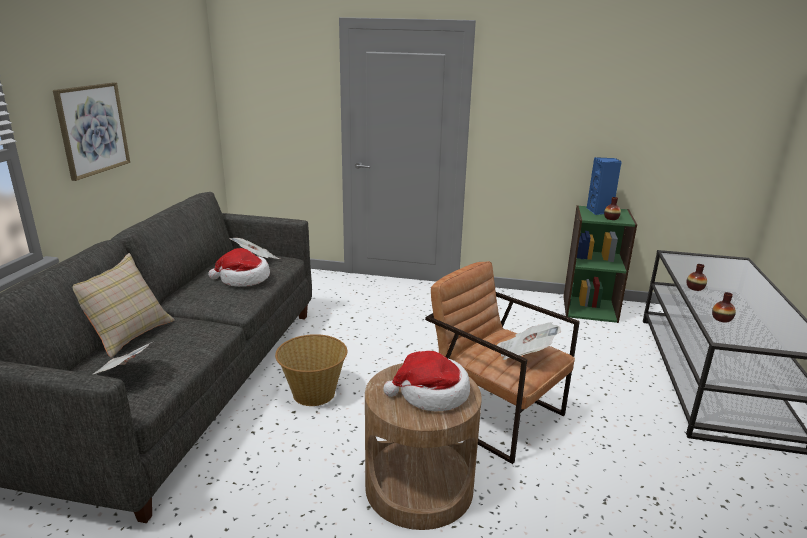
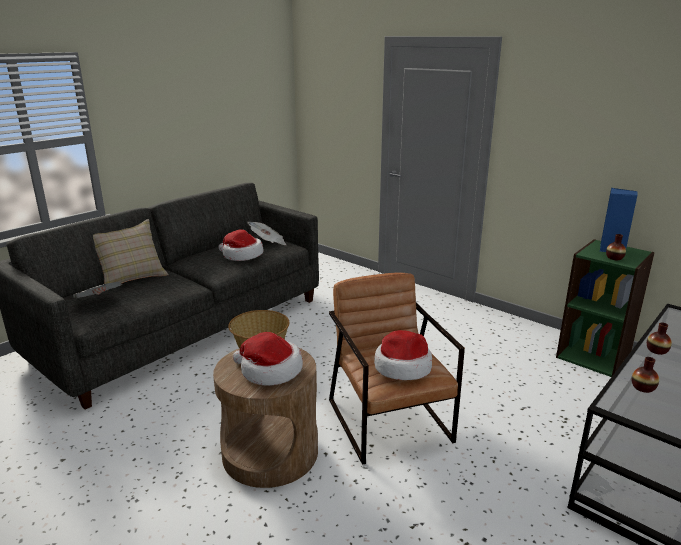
camera: 30 degrees right, 0 degrees up
picture [53,82,130,181] -> none
newspaper [496,322,561,360] -> hat [374,330,432,380]

